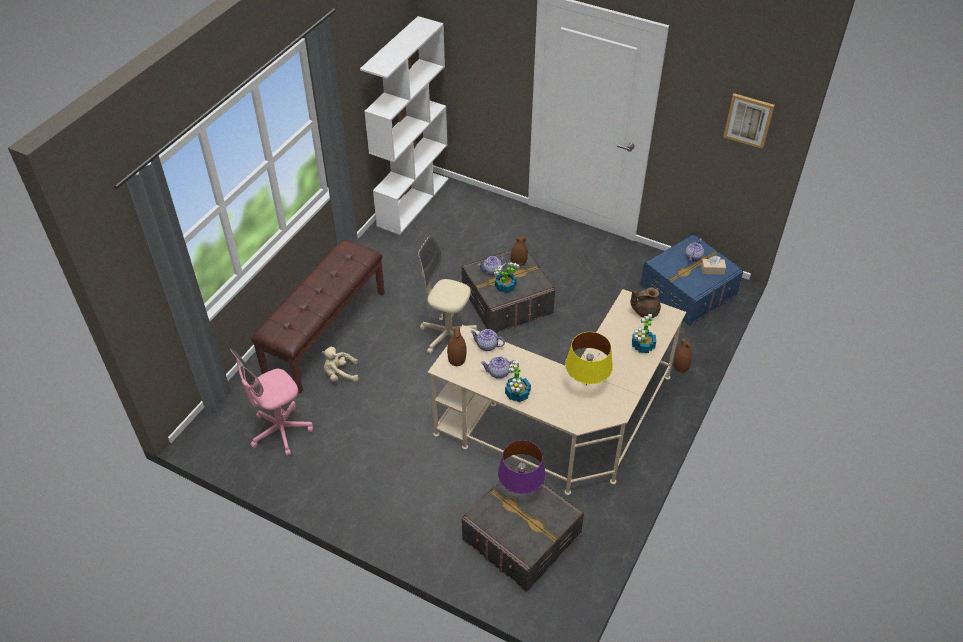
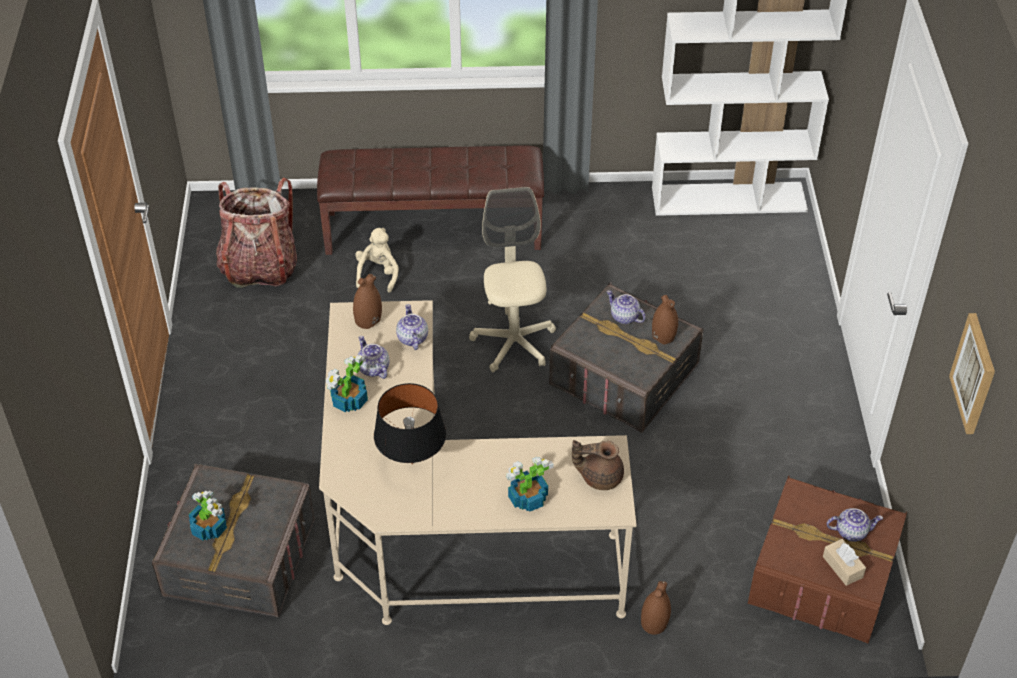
camera: 60 degrees right, 0 degrees up
pink office chair [230,349,314,456] -> backpack [216,178,297,288]
beige plush toy [322,347,358,382] -> beige plush toy turned 45 degrees clockwise [355,228,399,293]
potted plant [494,262,520,293] -> potted plant moved to [189,490,227,541]
purple table lamp [498,440,546,494] -> none
yellow table lamp [565,332,613,385] -> black table lamp [374,383,446,464]
brown teapot [631,287,661,318] -> brown teapot turned 45 degrees counterclockwise [572,440,624,490]
blue storage box [640,233,744,326] -> brown storage box [748,475,907,643]

